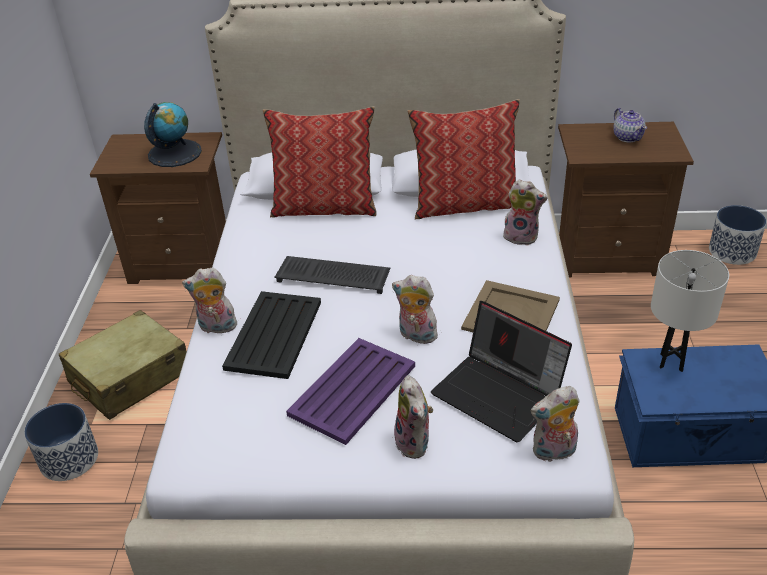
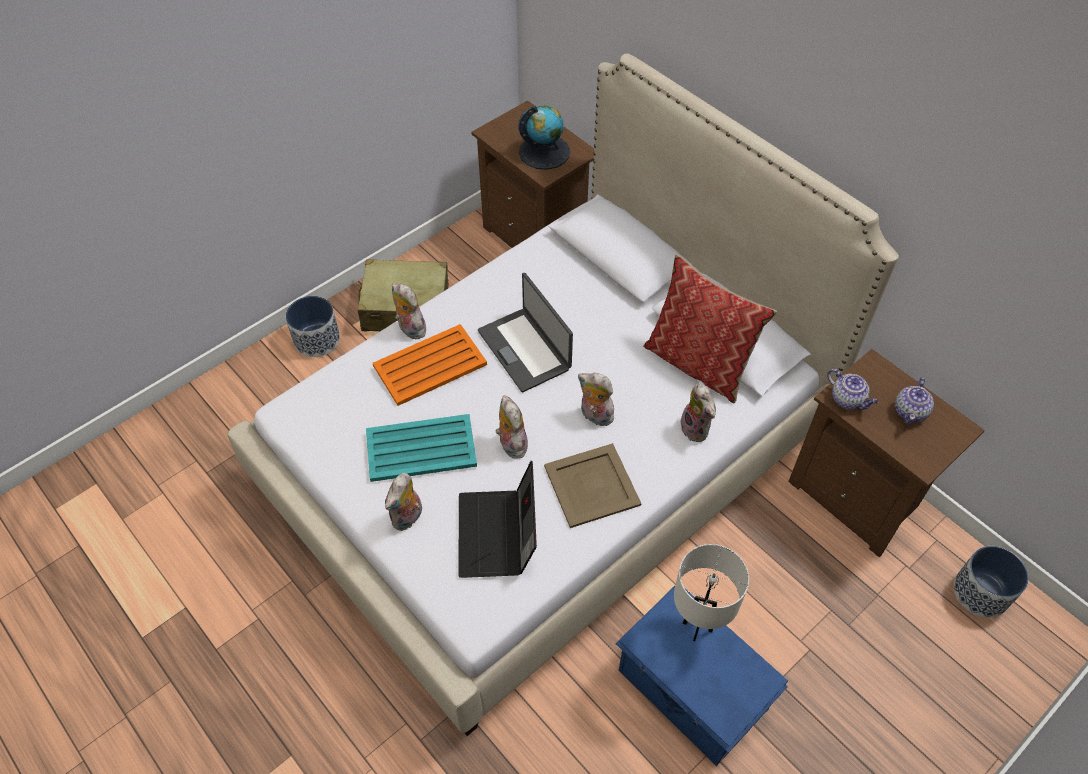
camera: 45 degrees right, 15 degrees up
black tray [222,291,321,379] -> orange tray [373,324,487,406]
pillow [263,106,377,217] -> none
keyboard [275,256,391,294] -> laptop [478,273,573,393]
purple tray [286,338,415,445] -> turquoise tray [366,414,477,482]
plush toy [531,386,580,462] -> plush toy moved to [578,373,617,426]
none -> teapot [827,369,878,410]

